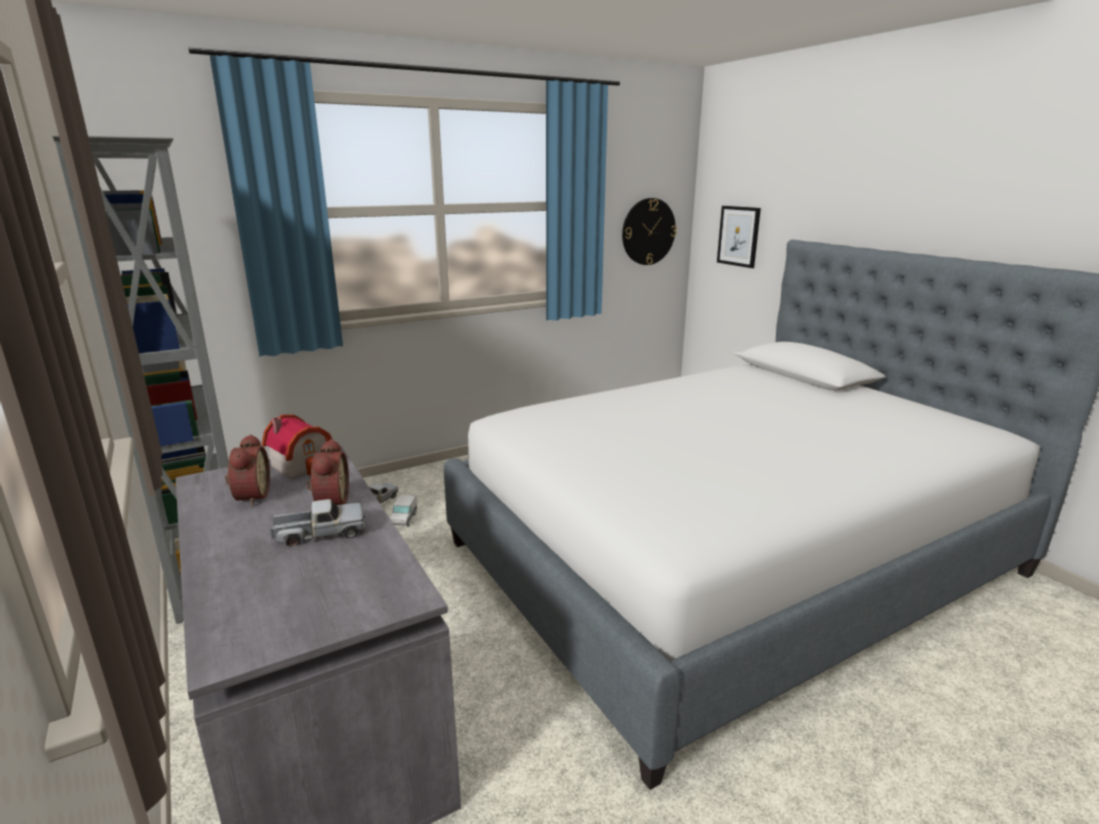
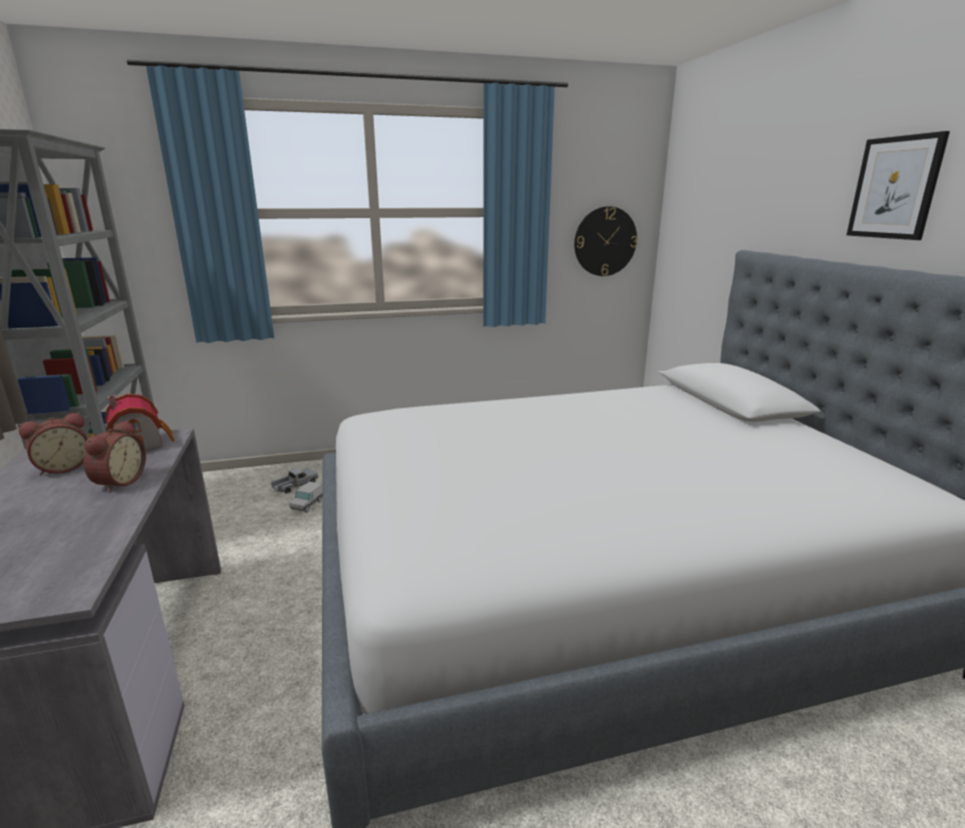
camera: 15 degrees right, 0 degrees up
alarm clock [225,434,270,506] -> alarm clock turned 45 degrees clockwise [18,412,88,476]
toy truck [270,499,366,547] -> none
picture [717,206,761,268] -> picture moved to [847,131,950,240]

